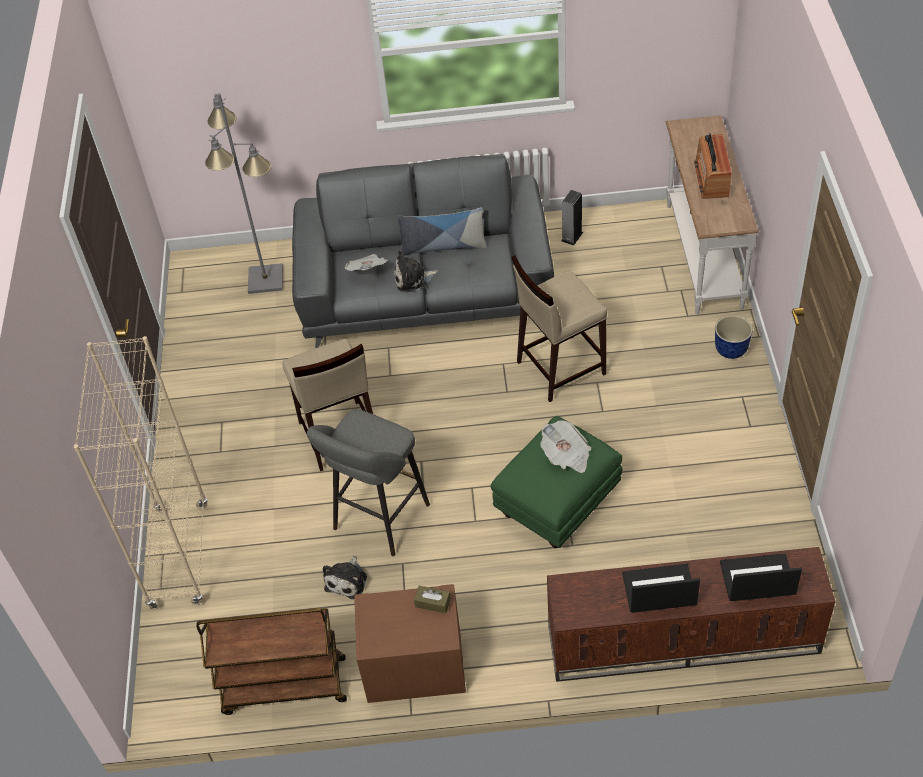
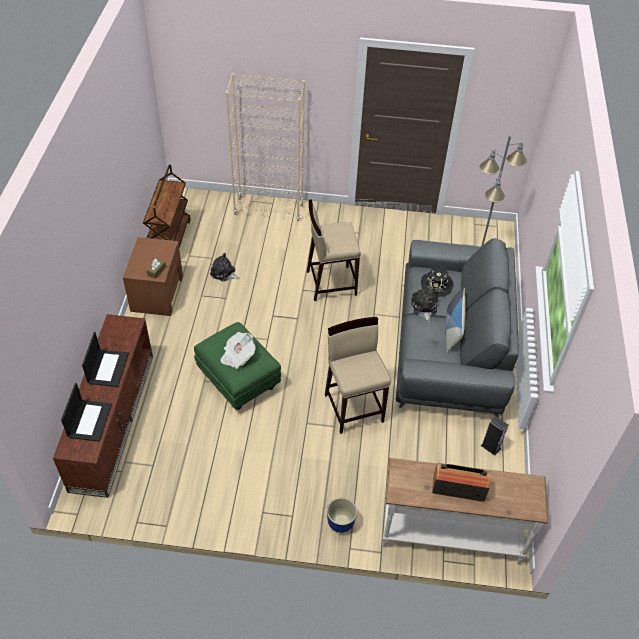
camera: 95 degrees right, 0 degrees up
grey stool [307,409,430,556] -> none
newspaper [344,254,388,271] -> black hat [421,267,454,297]

